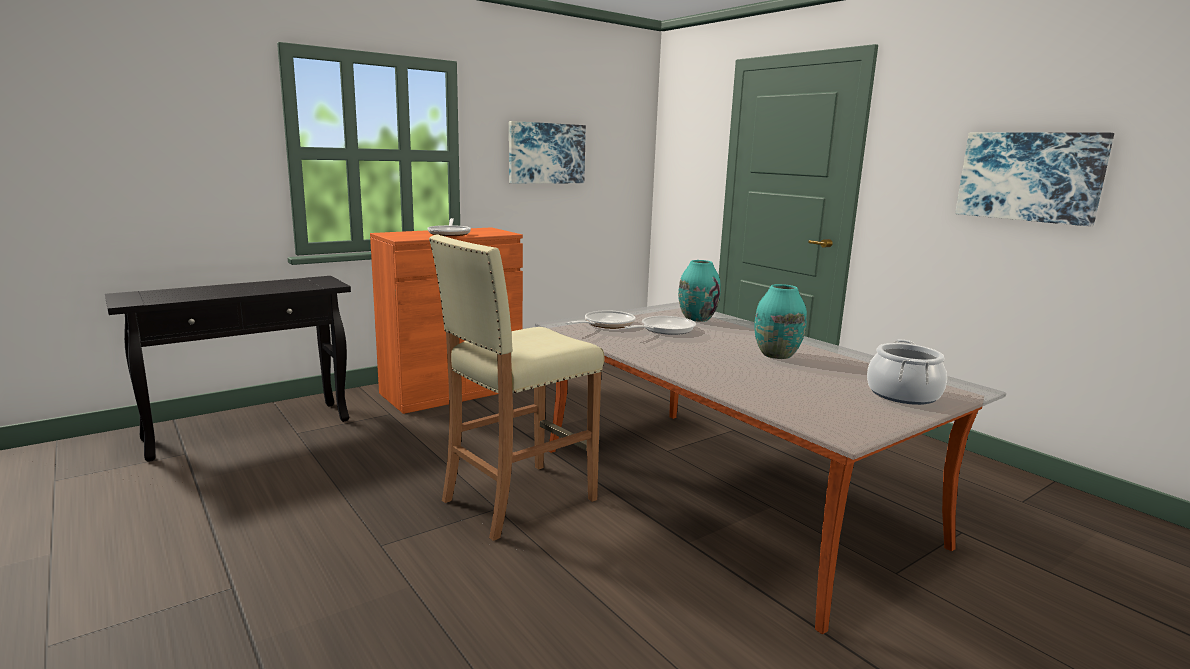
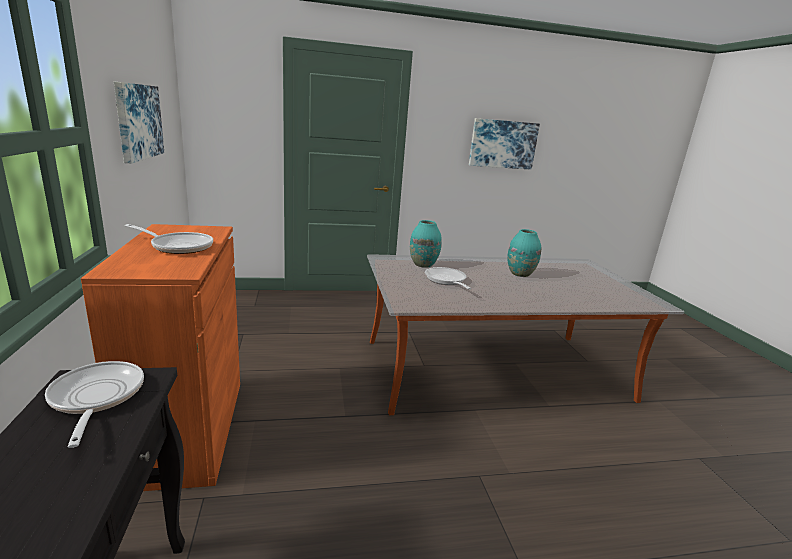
camera: 65 degrees left, 5 degrees up
beige stool [429,235,604,541] -> none
frying pan [566,310,636,329] -> frying pan moved to [45,361,144,448]
cooking pot [867,340,947,405] -> none

